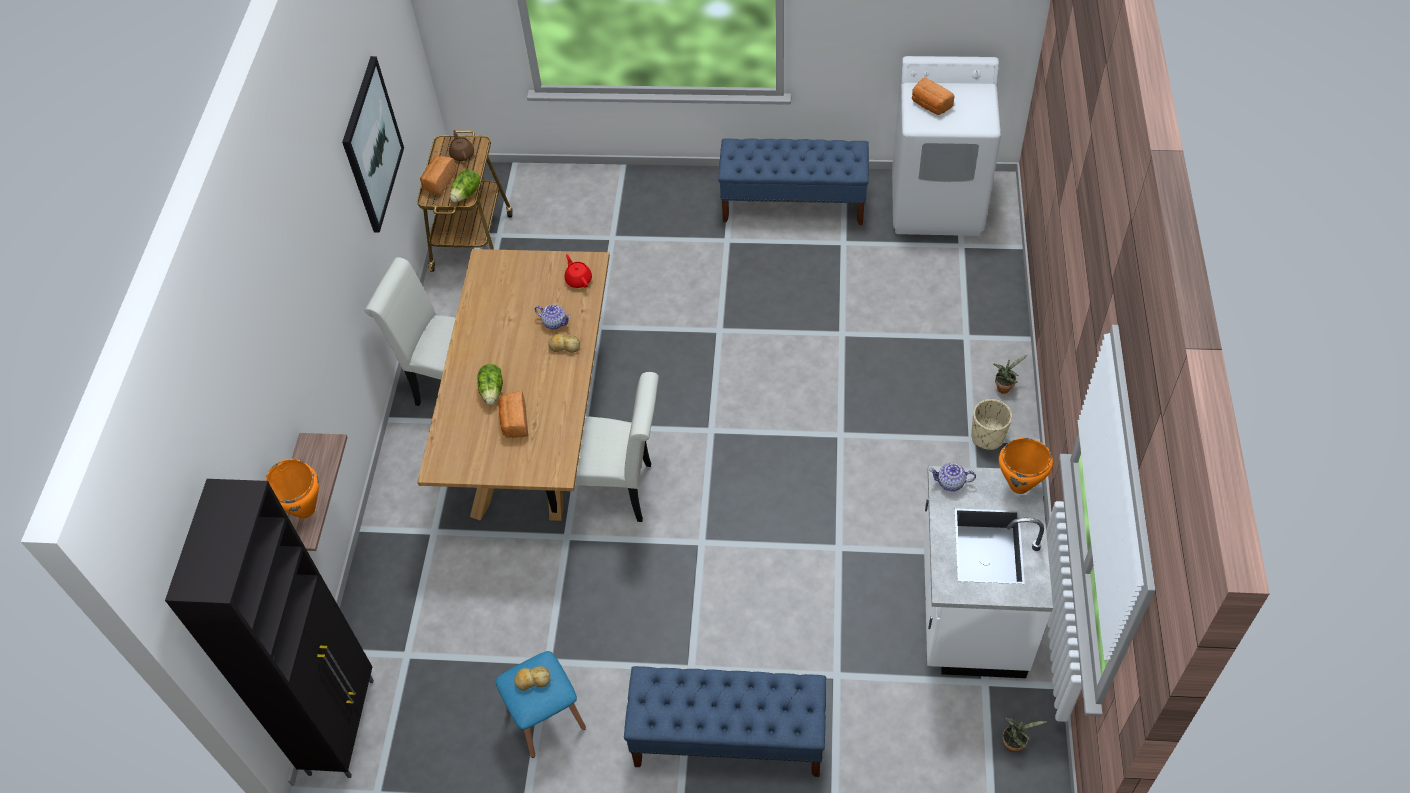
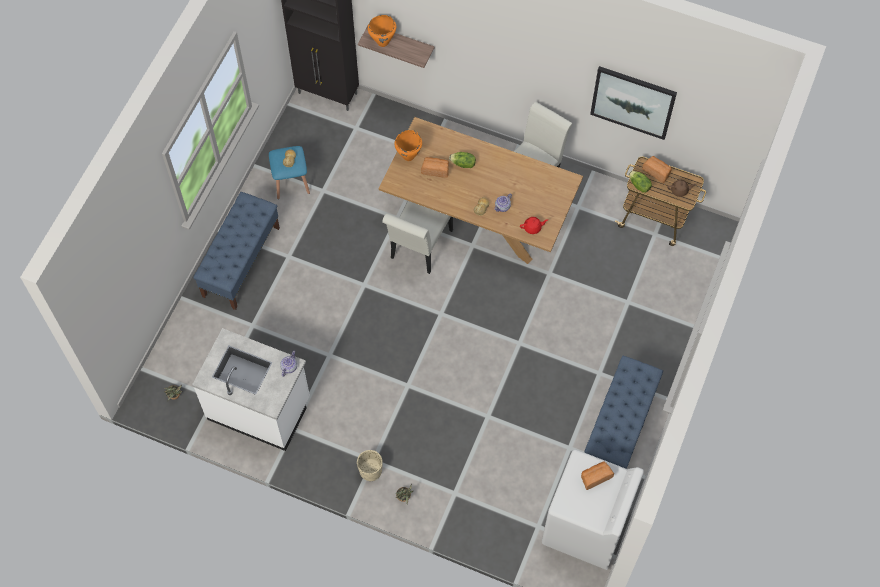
camera: 105 degrees right, 10 degrees up
orange cooking pot [999,438,1053,494] -> orange cooking pot moved to [394,130,422,161]

